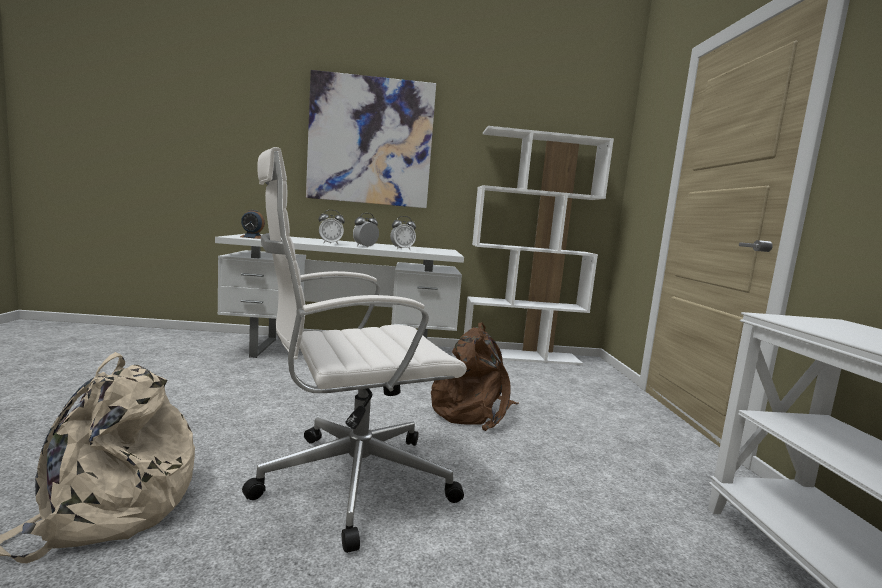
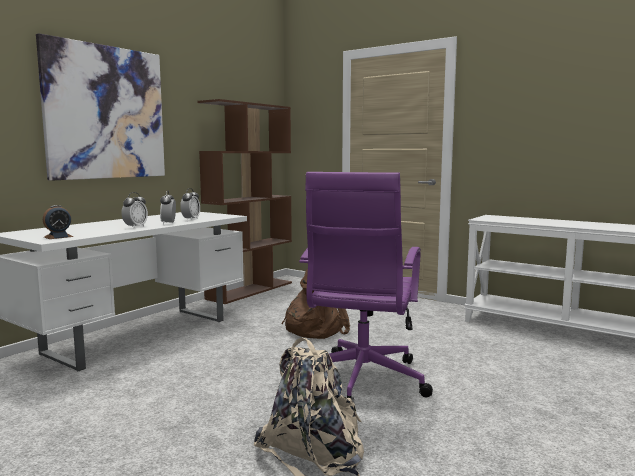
camera: 50 degrees left, 0 degrees up
white office chair [242,147,467,553] -> purple office chair [299,172,433,404]
white bookcase [464,126,614,365] -> brown bookcase [198,99,292,304]

